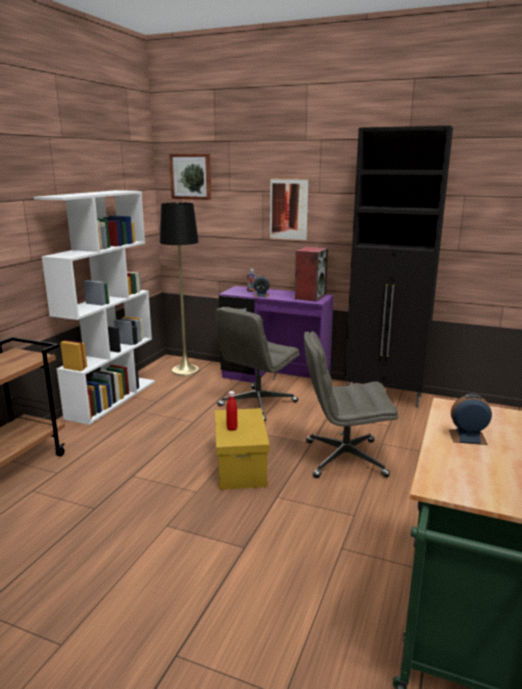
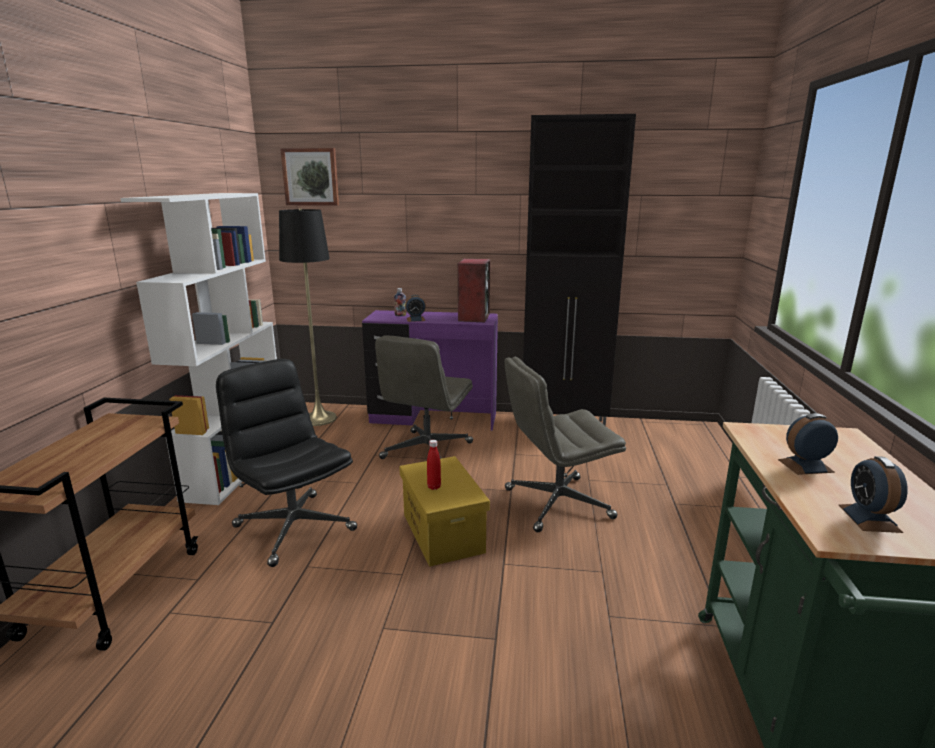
camera: 15 degrees left, 0 degrees up
picture [270,178,309,241] -> none
none -> black office chair [216,359,357,567]
none -> alarm clock [839,456,908,533]

